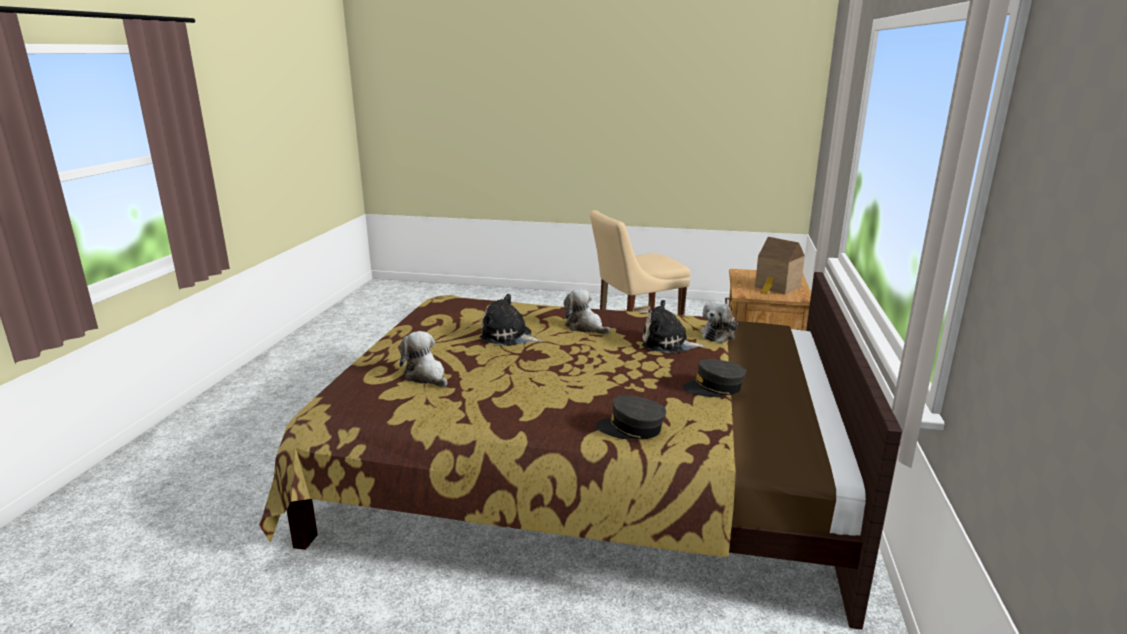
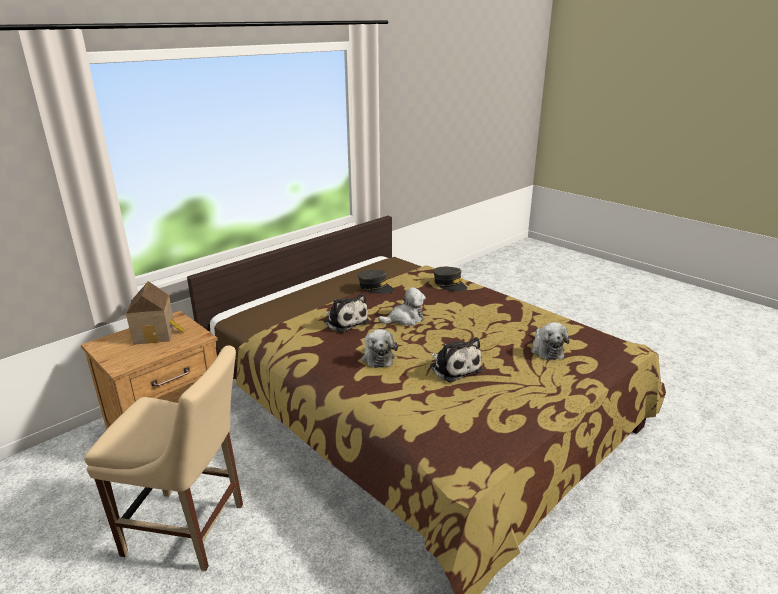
camera: 145 degrees left, 5 degrees up
plush toy [701,301,738,343] -> plush toy moved to [378,287,426,326]

